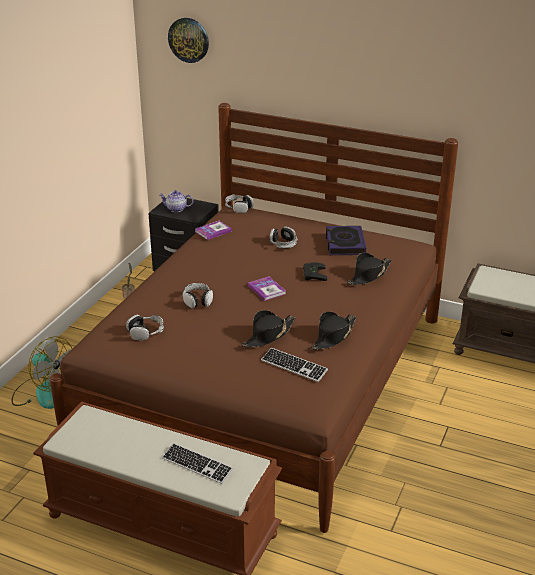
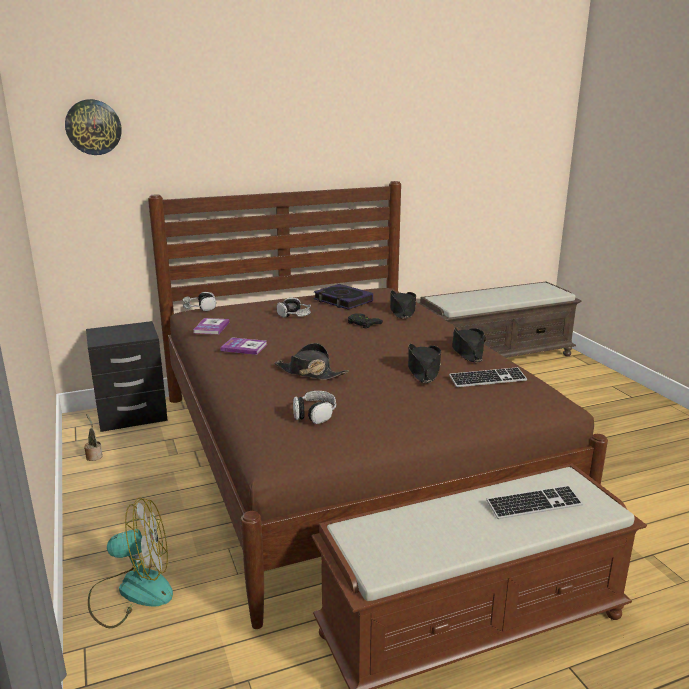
camera: 45 degrees left, 10 degrees down
teapot [159,190,193,212] -> none
headphones [182,283,213,309] -> black hat [274,343,348,380]
book [248,276,286,301] -> book moved to [220,337,267,355]

